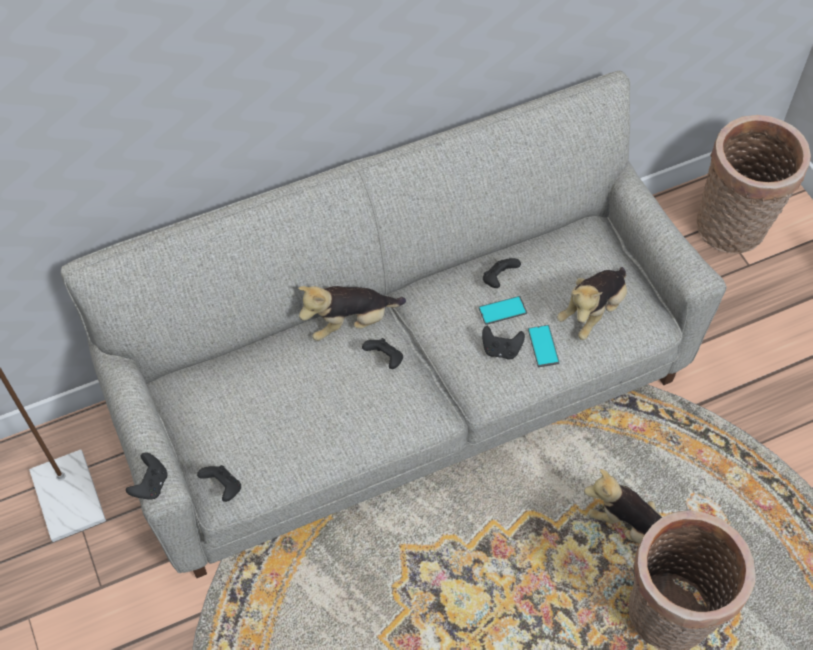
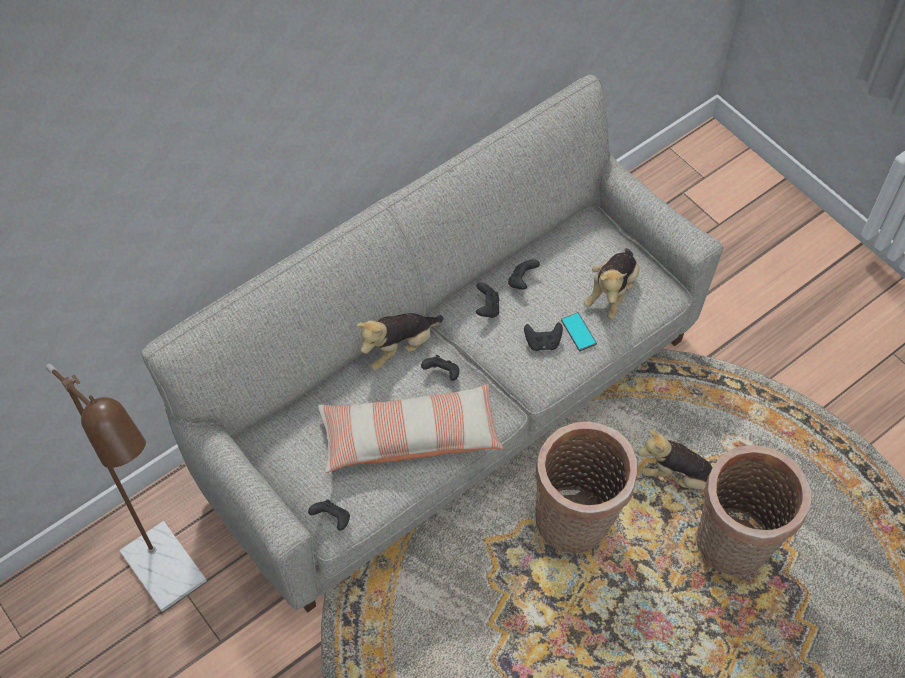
camera: 15 degrees left, 0 degrees up
black game controller [126,453,167,500] -> black game controller moved to [476,283,499,318]
phone [479,296,527,325] -> none
basket [696,115,811,254] -> basket moved to [535,422,638,553]
none -> pillow [318,384,503,473]

